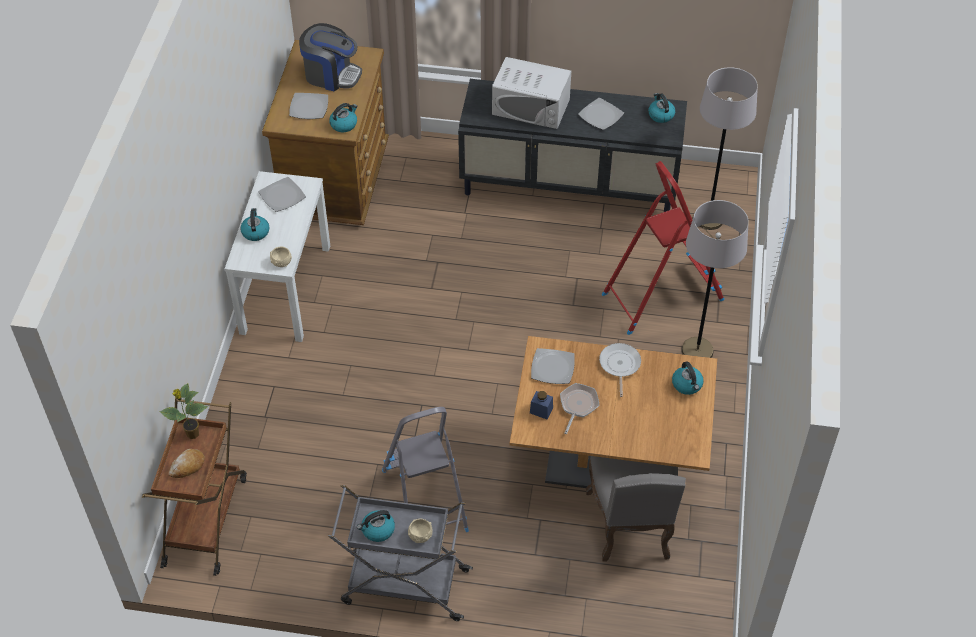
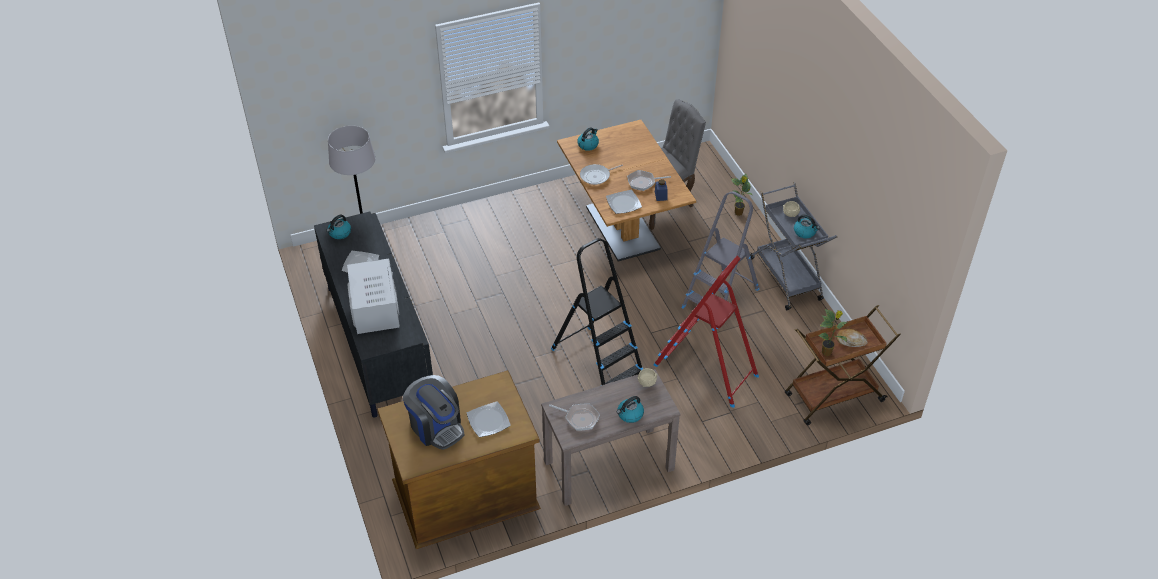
camera: 120 degrees left, 5 degrees down
white console table [225,171,330,342] -> brown console table [541,369,681,506]
plate [259,177,306,212] -> frying pan [549,404,600,430]
coffee machine [299,23,362,92] -> coffee machine turned 150 degrees clockwise [403,375,464,450]
kettle [329,103,357,132] -> none
red step ladder [602,161,725,335] -> red step ladder moved to [653,255,759,408]
grey floor lamp [681,200,749,358] -> none
none -> black step ladder [551,238,643,385]
none -> potted plant [731,174,752,216]

